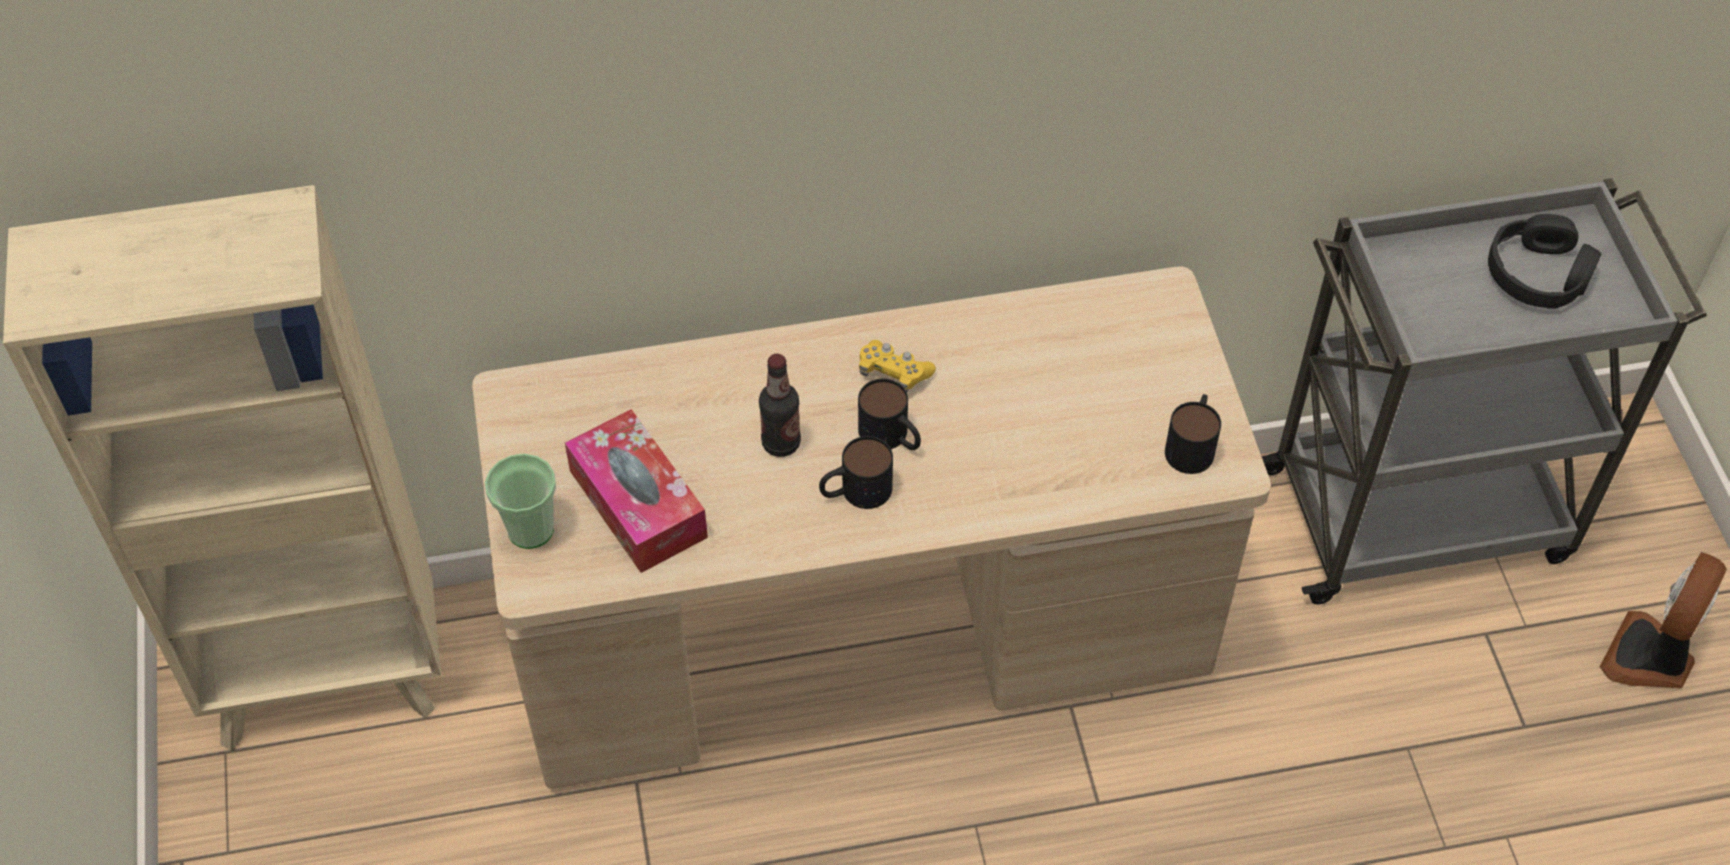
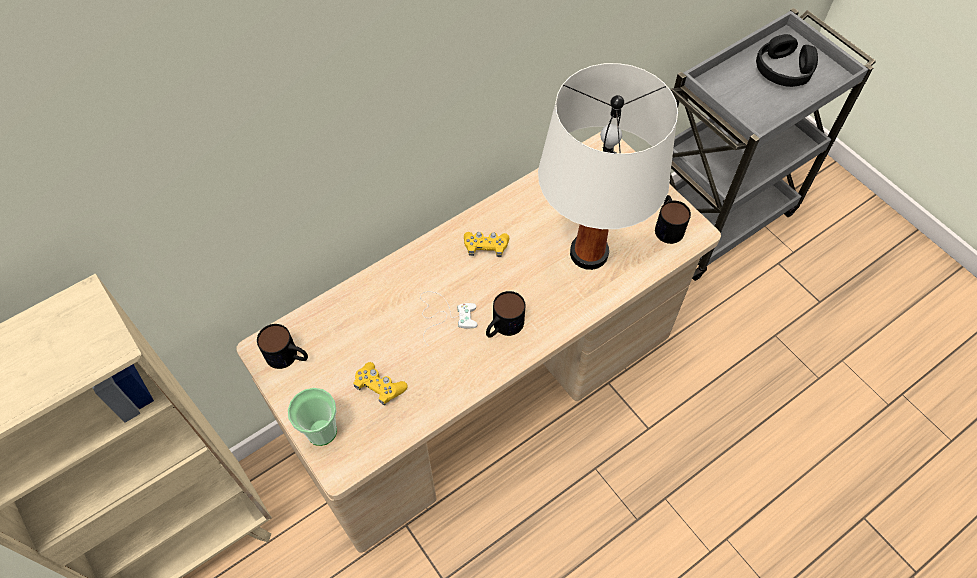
camera: 25 degrees left, 5 degrees up
tissue box [565,409,708,573] -> yellow game controller [354,362,408,405]
bottle [759,354,801,457] -> white game controller [420,292,477,346]
mug [858,379,921,450] -> mug moved to [257,324,308,369]
fan [1600,552,1727,689] -> none
none -> white table lamp [538,63,678,270]

